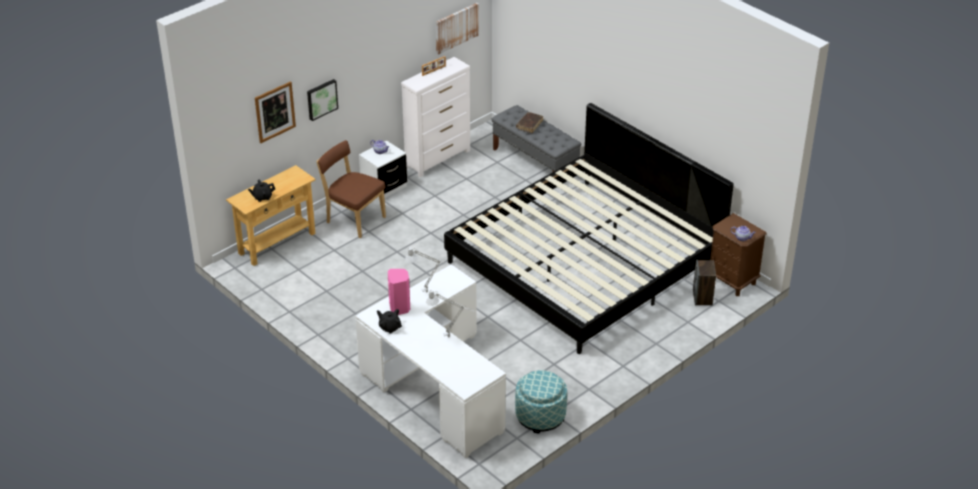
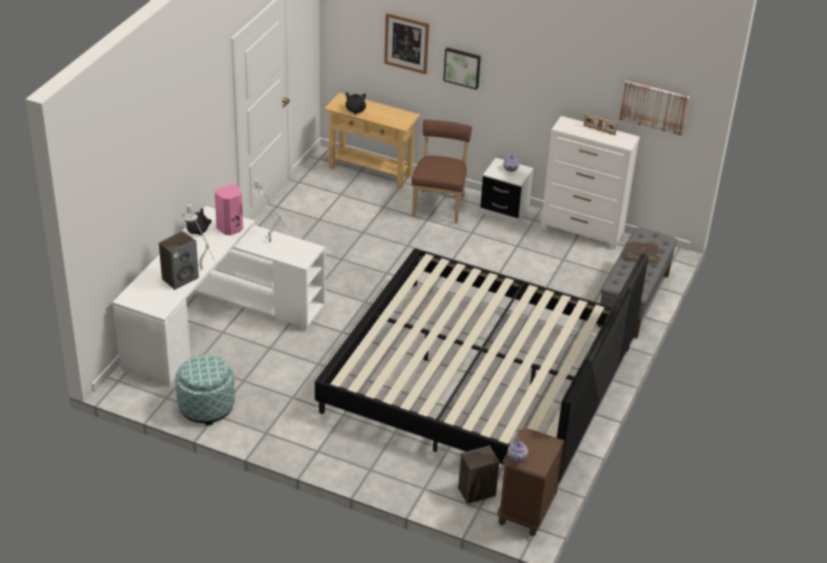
camera: 65 degrees right, 0 degrees up
none -> speaker [159,231,199,290]

